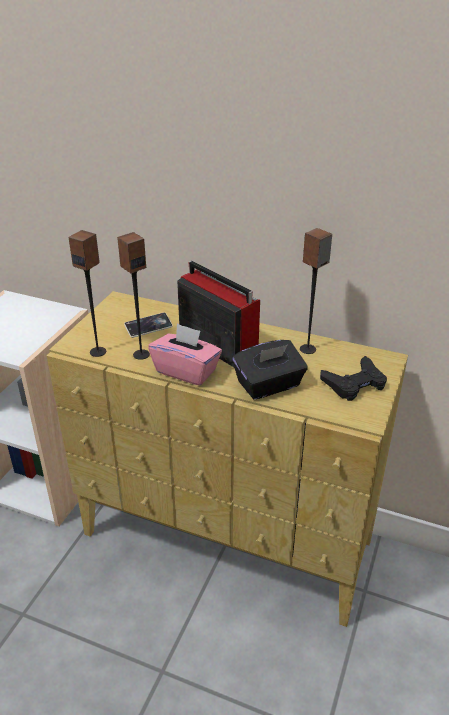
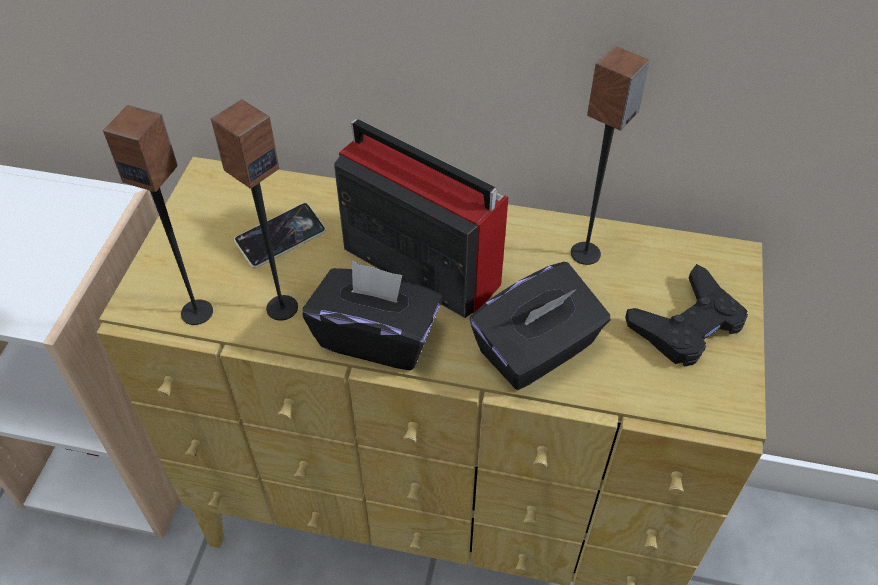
camera: 10 degrees left, 15 degrees up
pink tissue box [148,323,222,386] -> black tissue box [302,260,443,370]

